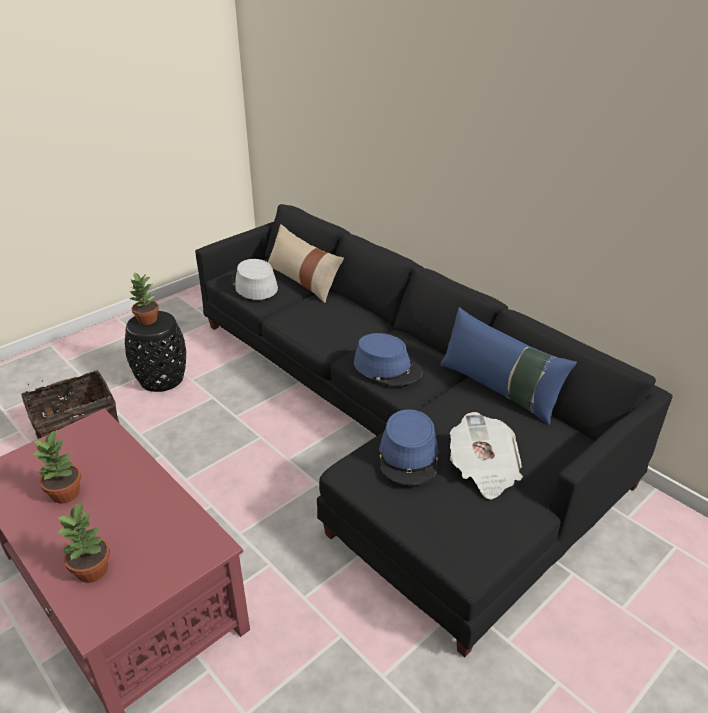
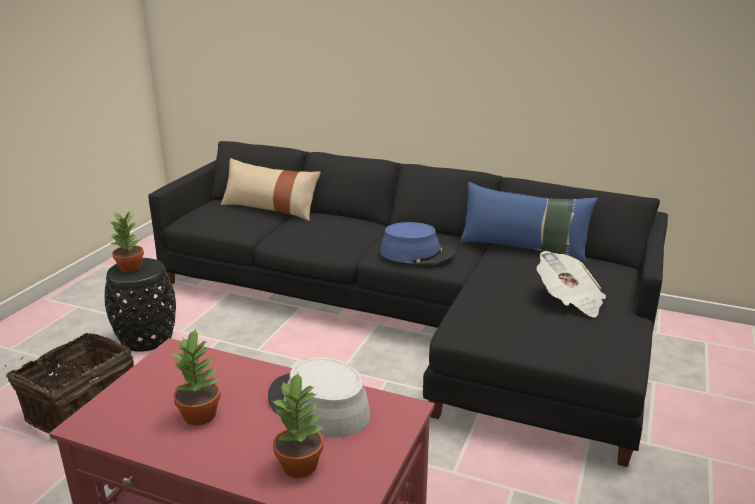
camera: 25 degrees left, 10 degrees down
grey hat [231,259,278,300] -> grey hat moved to [268,357,371,437]
blue hat [379,409,439,485] -> none

